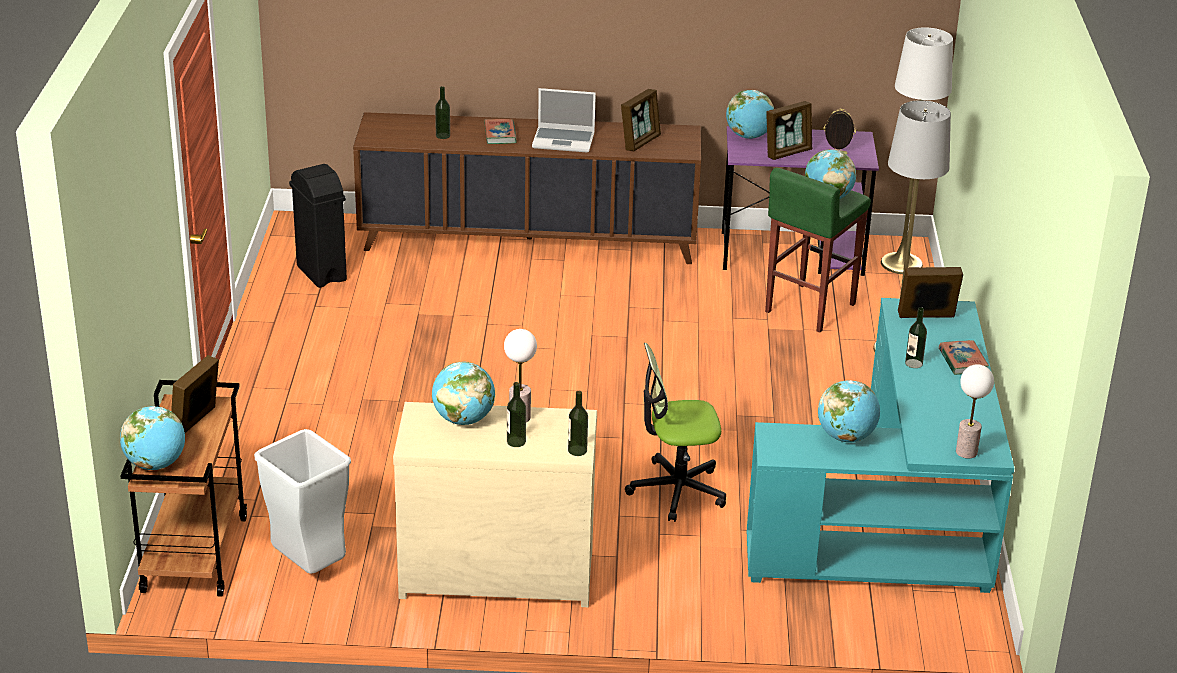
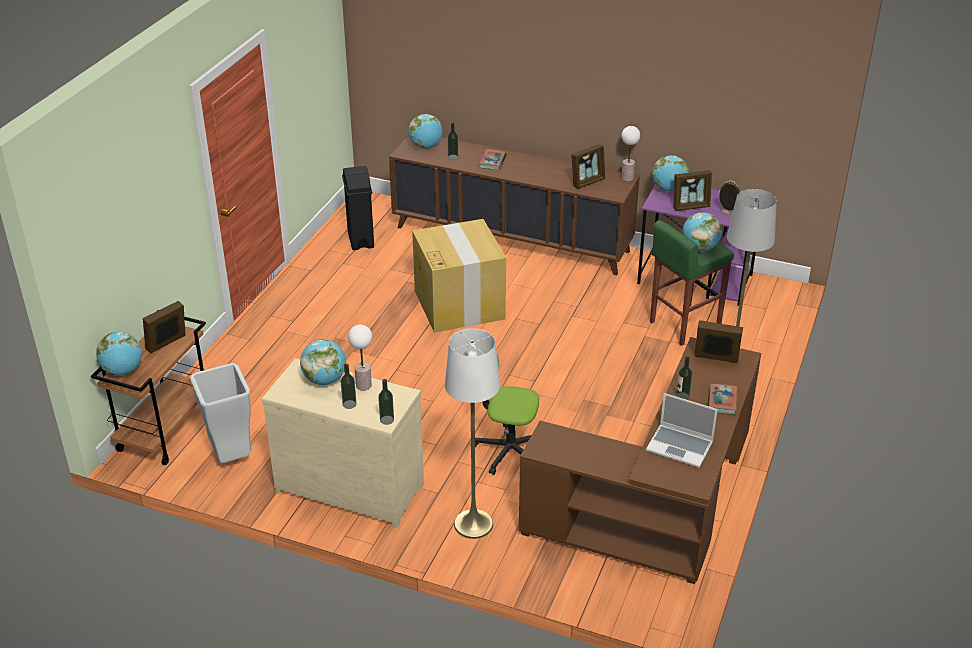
camera: 20 degrees right, 5 degrees up
laptop [532,88,596,153] -> laptop moved to [646,393,718,468]
turquoise desk [746,298,1014,593] -> brown desk [519,337,761,584]
globe [818,380,880,442] -> globe moved to [408,114,443,149]
white floor lamp [881,27,953,274] -> white floor lamp moved to [445,328,500,539]
table lamp [956,364,994,459] -> table lamp moved to [621,126,640,181]
none -> cardboard box [412,219,506,333]

